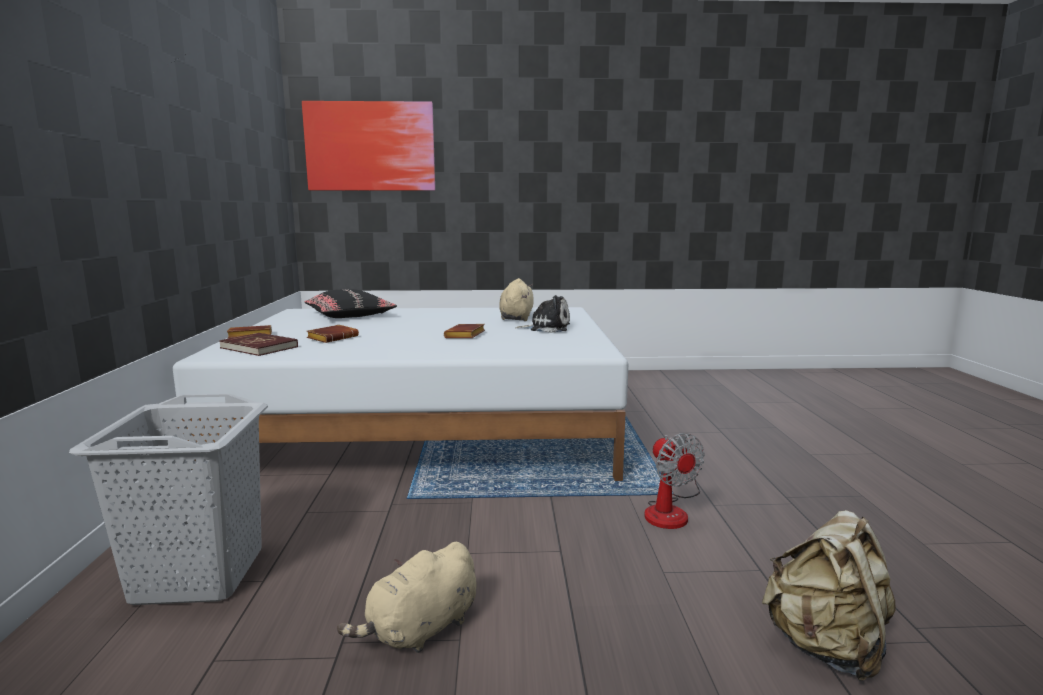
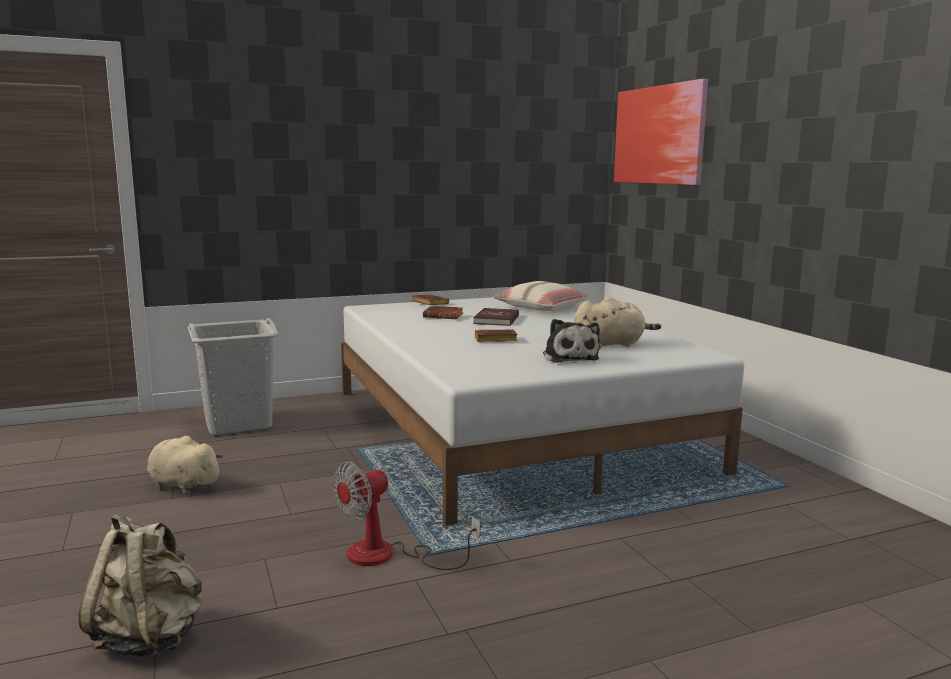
camera: 70 degrees right, 0 degrees up
red book [219,333,298,356] -> red book moved to [473,308,519,326]
black pillow [305,289,397,318] -> beige pillow [492,281,590,311]

